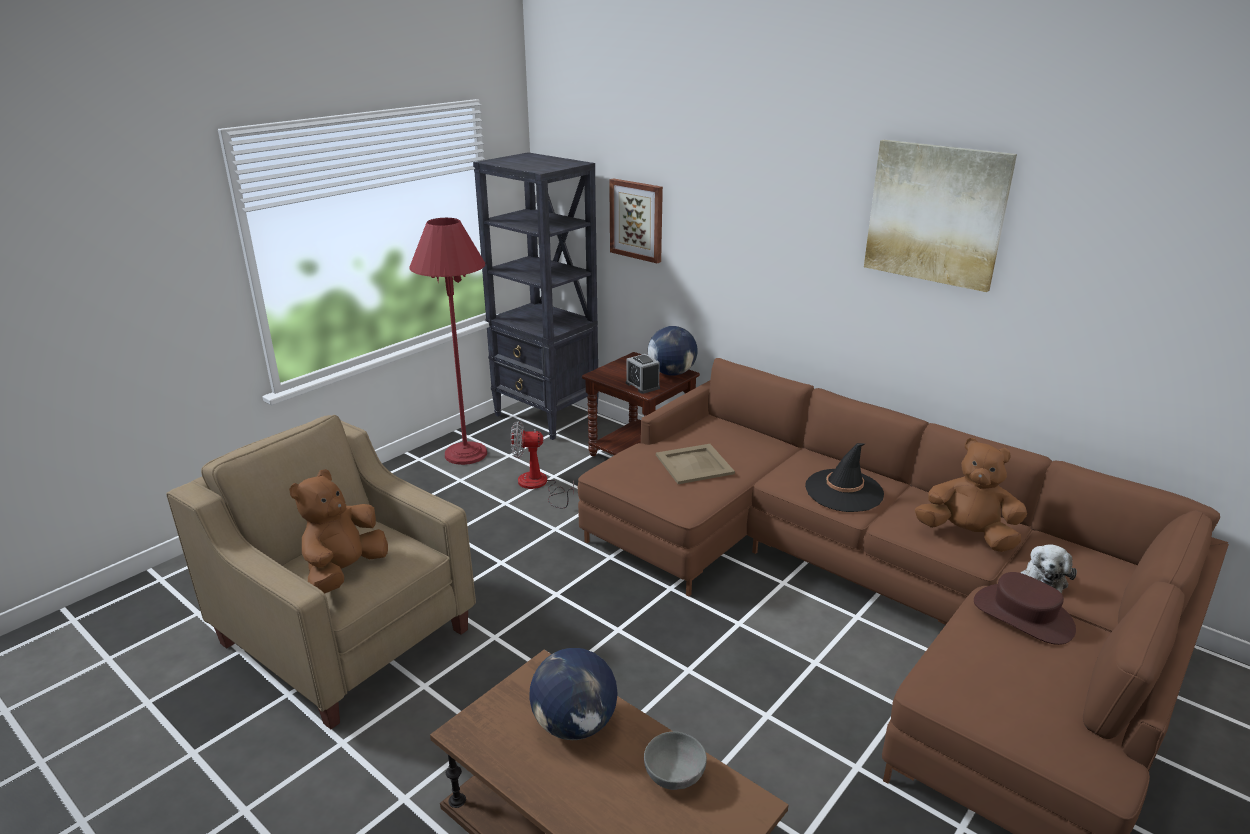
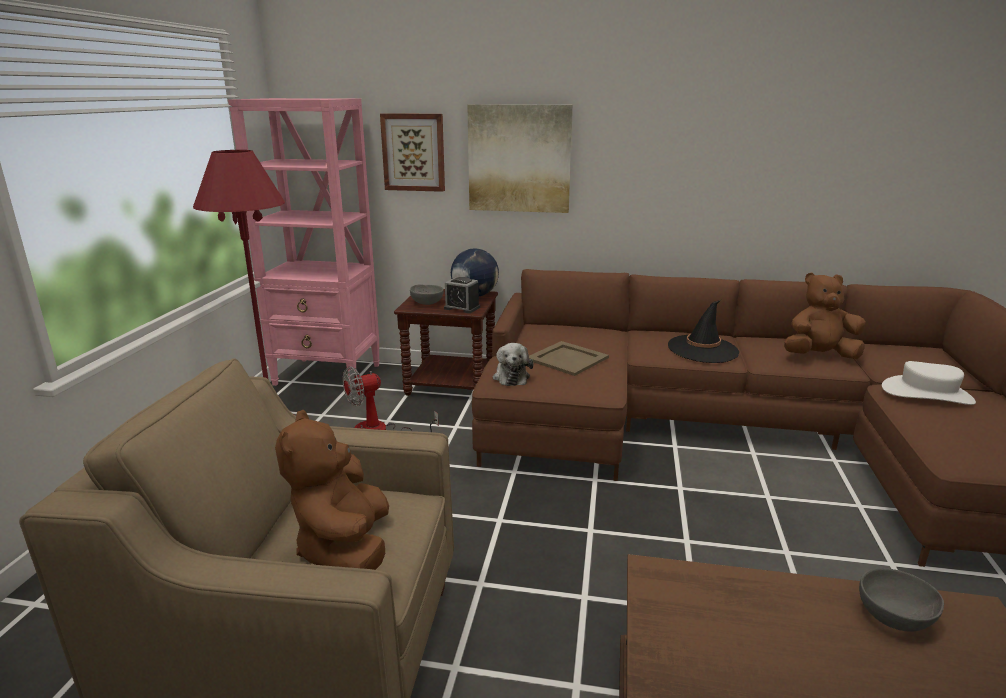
camera: 30 degrees left, 5 degrees down
black bookcase [473,152,599,440] -> pink bookcase [228,98,380,392]
globe [529,648,618,740] -> none
picture [864,140,1017,292] -> picture moved to [467,104,573,213]
brown hat [974,572,1076,645] -> white hat [882,361,976,405]
plush toy [1021,544,1077,594] -> plush toy moved to [493,343,533,386]
none -> grey bowl [410,284,444,305]

